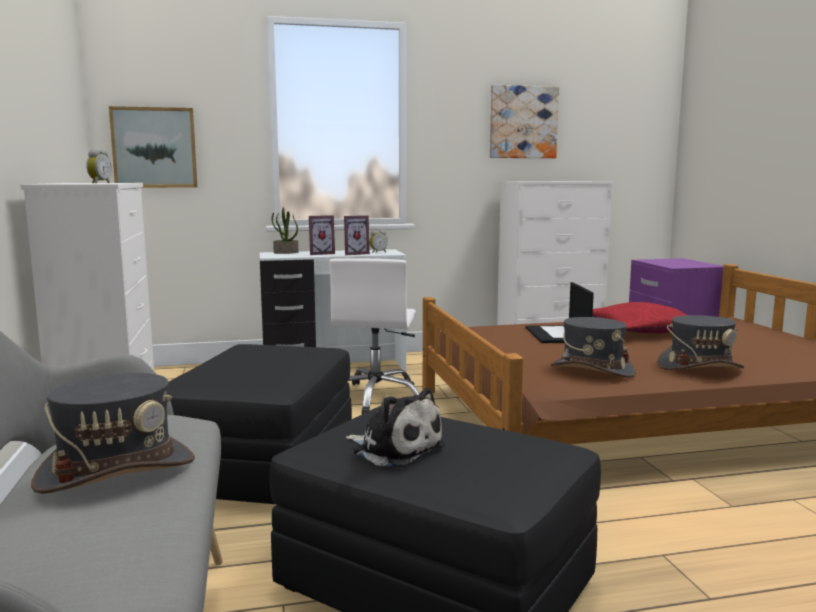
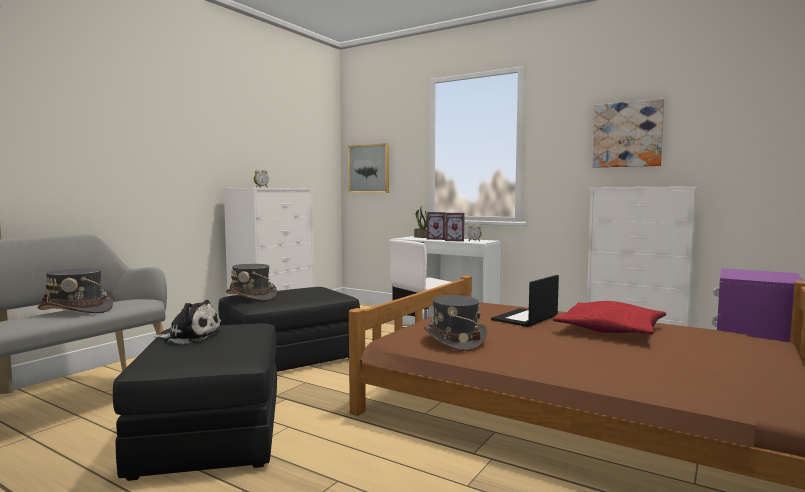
camera: 45 degrees right, 5 degrees down
plush toy [346,388,445,468] -> plush toy turned 75 degrees counterclockwise [154,300,221,345]
grey hat [657,315,744,370] -> grey hat moved to [226,264,277,301]

